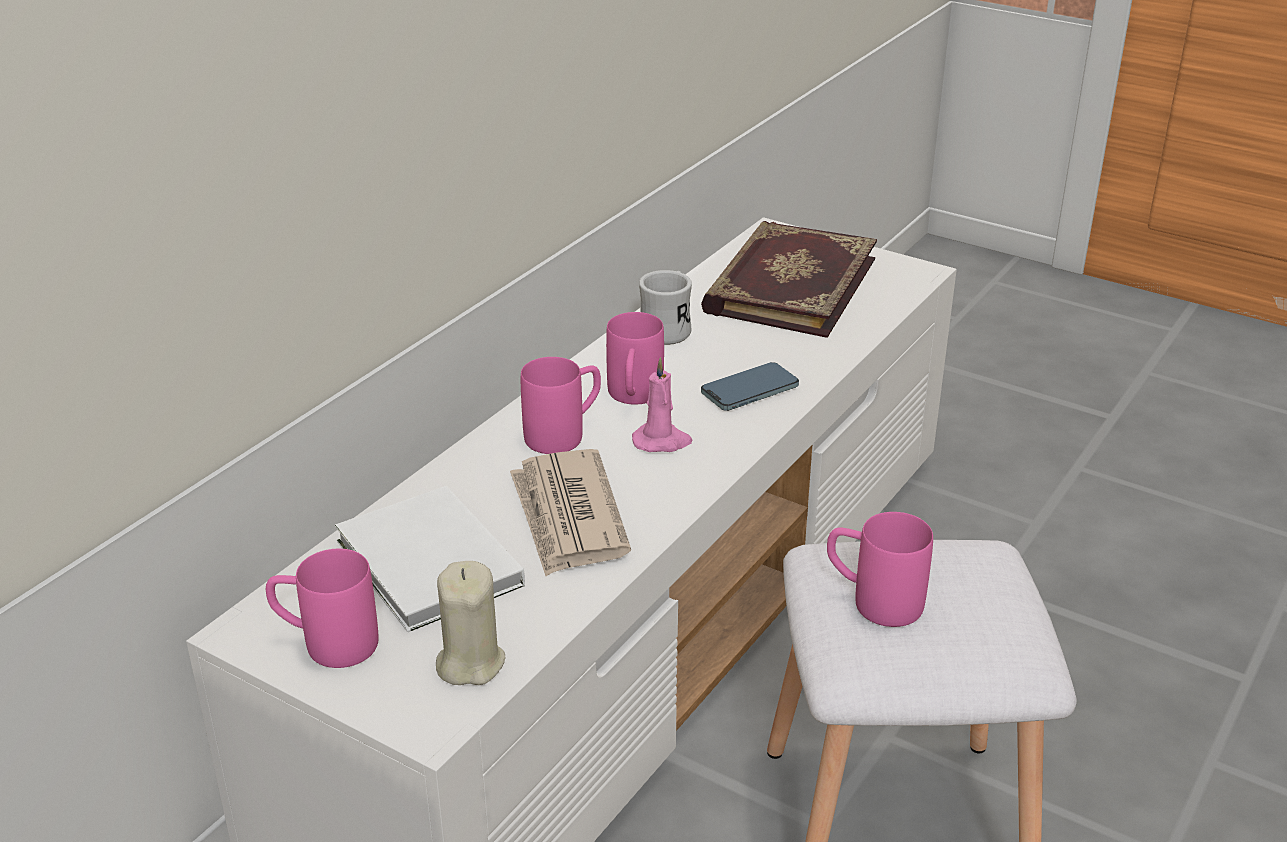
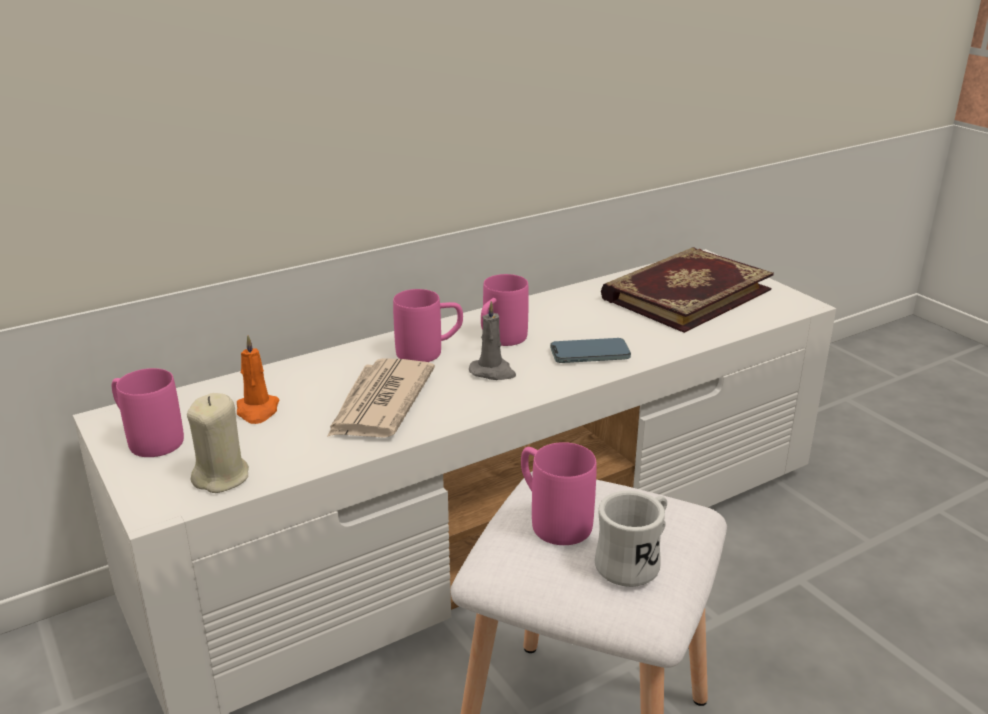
camera: 25 degrees right, 5 degrees down
white book [335,486,525,632] -> orange candle [237,335,279,424]
pink candle [632,357,692,452] -> grey candle [469,301,516,380]
white mug [639,270,692,345] -> white mug moved to [595,491,667,587]

